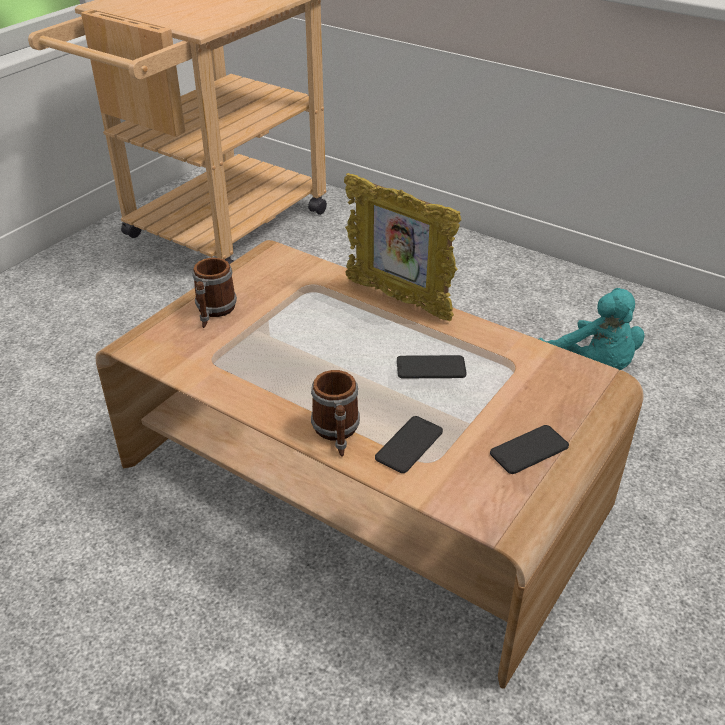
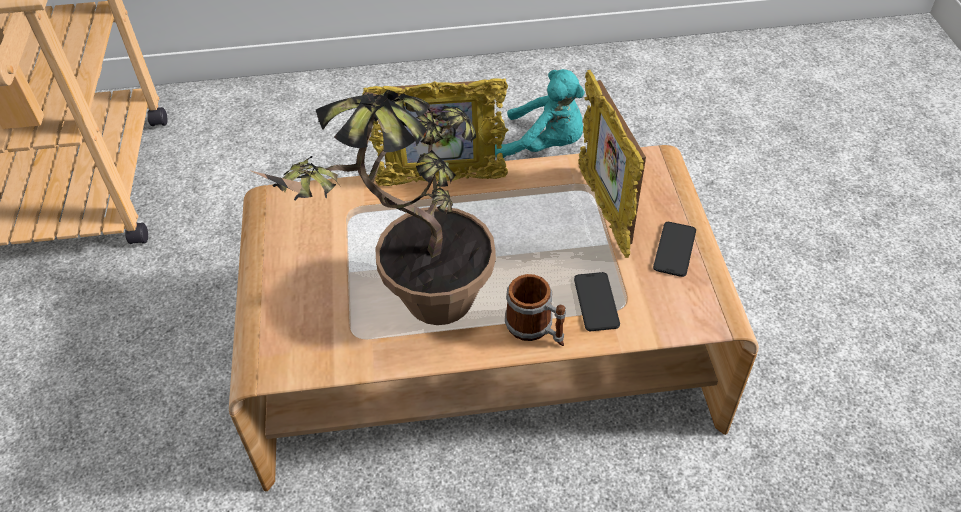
camera: 40 degrees left, 10 degrees up
mug [192,258,237,328] -> none
phone [397,355,467,378] -> none
none -> potted plant [249,90,496,325]
none -> picture frame [578,70,646,258]

